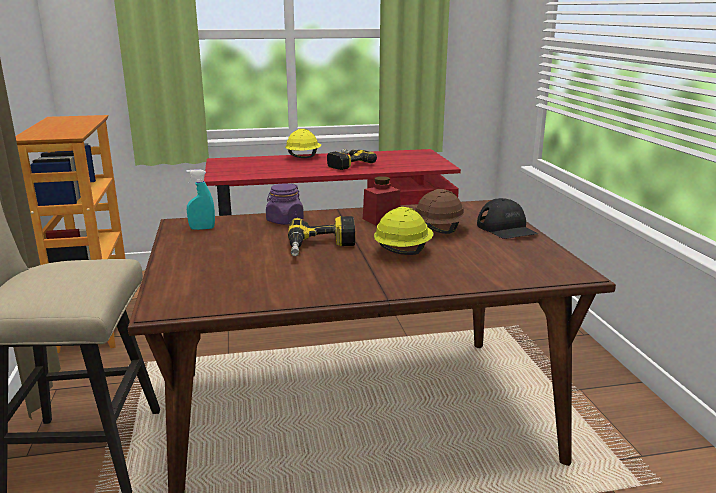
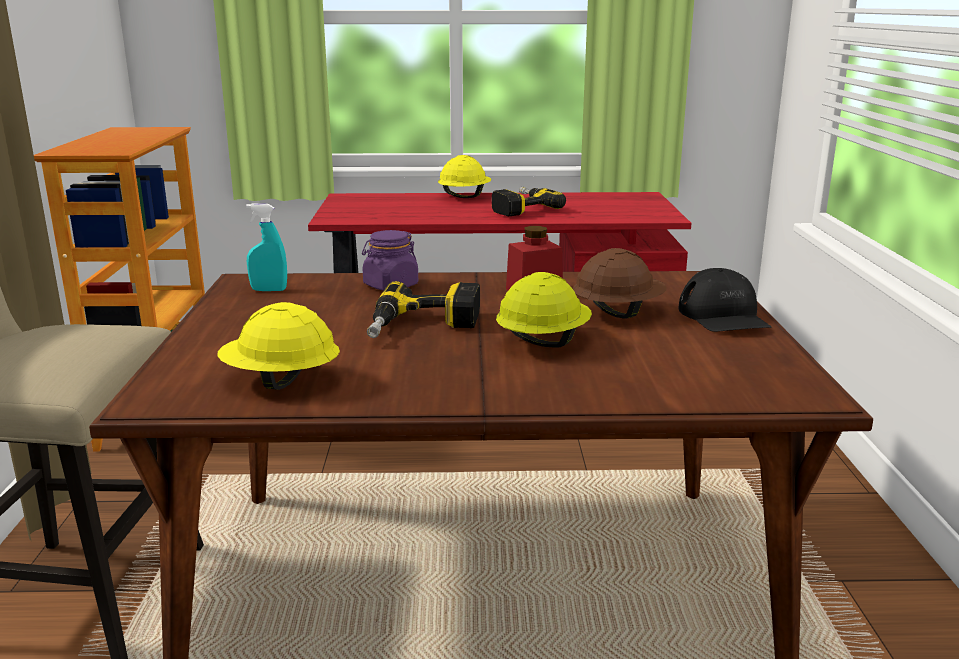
camera: 10 degrees right, 0 degrees up
none -> yellow hard hat [217,302,340,390]

